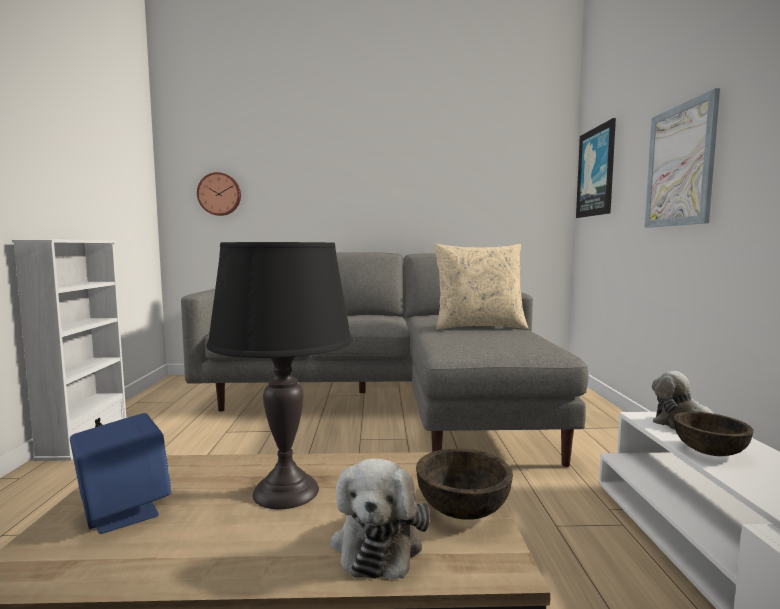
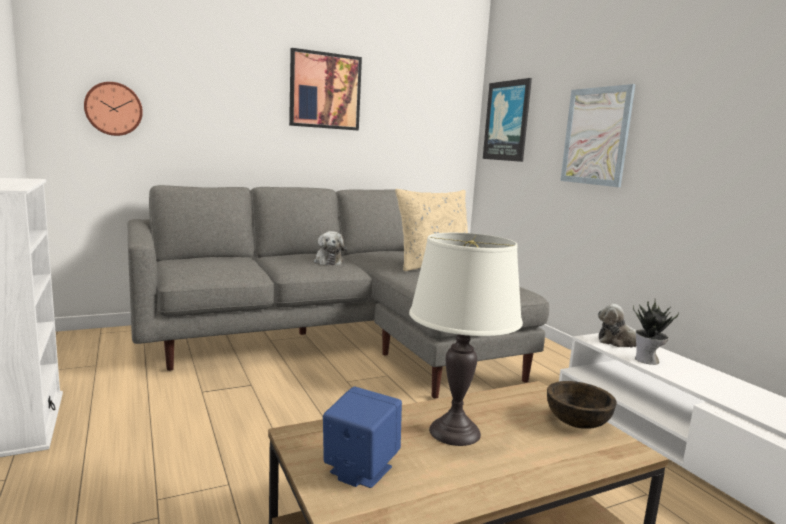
camera: 25 degrees left, 5 degrees up
black table lamp [206,242,353,509] -> white table lamp [409,233,523,446]
plush toy [331,458,430,579] -> plush toy moved to [314,231,347,266]
brown bowl [674,411,754,456] -> potted plant [633,299,679,365]
none -> picture [289,48,362,130]

